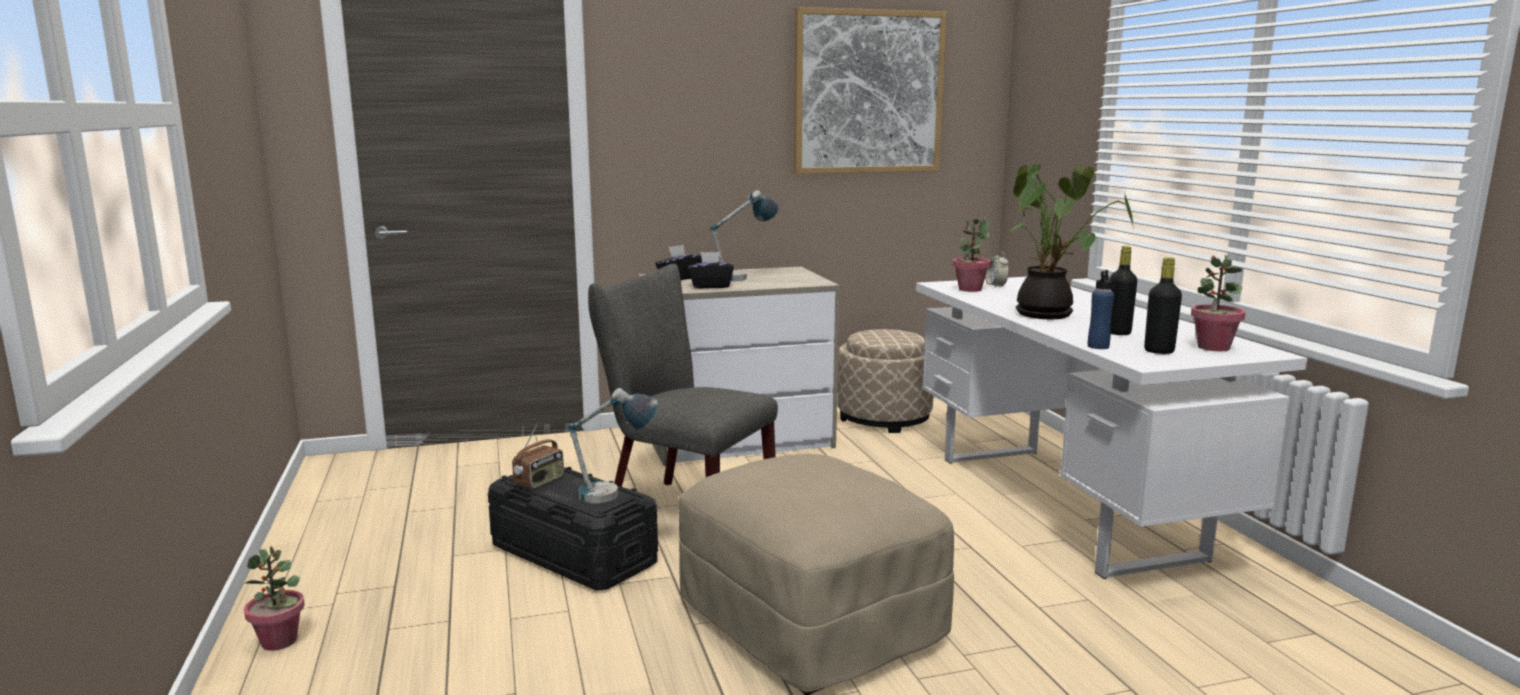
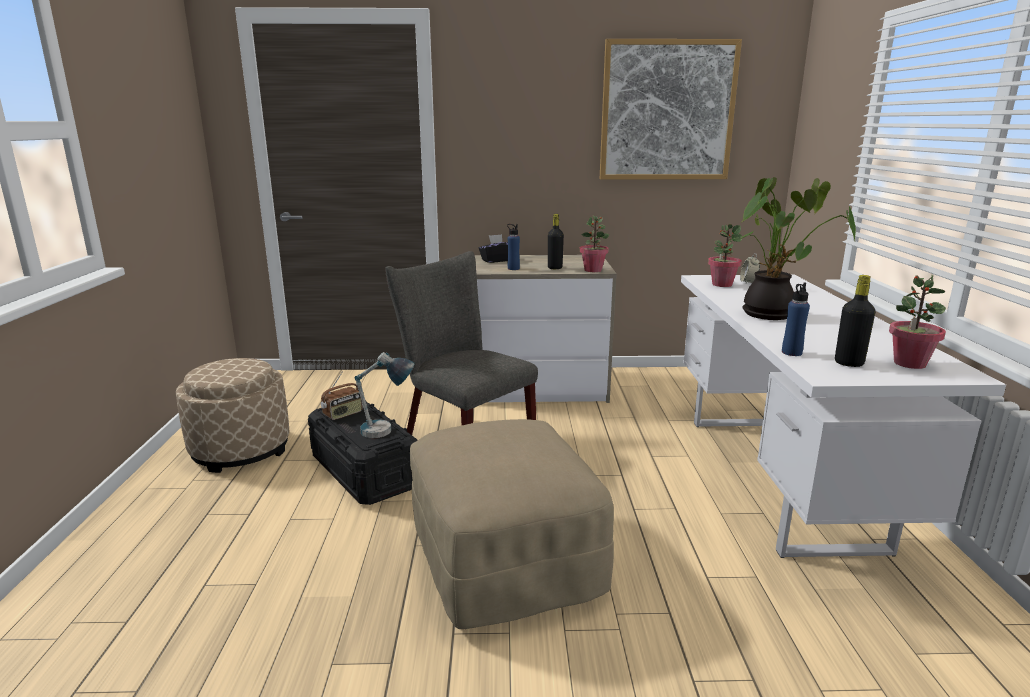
camera: 15 degrees right, 5 degrees up
potted plant [244,546,305,651] -> potted plant moved to [579,216,609,272]
black tissue box [688,252,734,289] -> blue bottle [507,224,520,270]
table lamp [710,190,778,281] -> none
beige ottoman [838,329,934,433] -> beige ottoman moved to [176,358,289,473]
black bottle [1109,246,1137,335] -> black bottle moved to [548,214,564,269]

